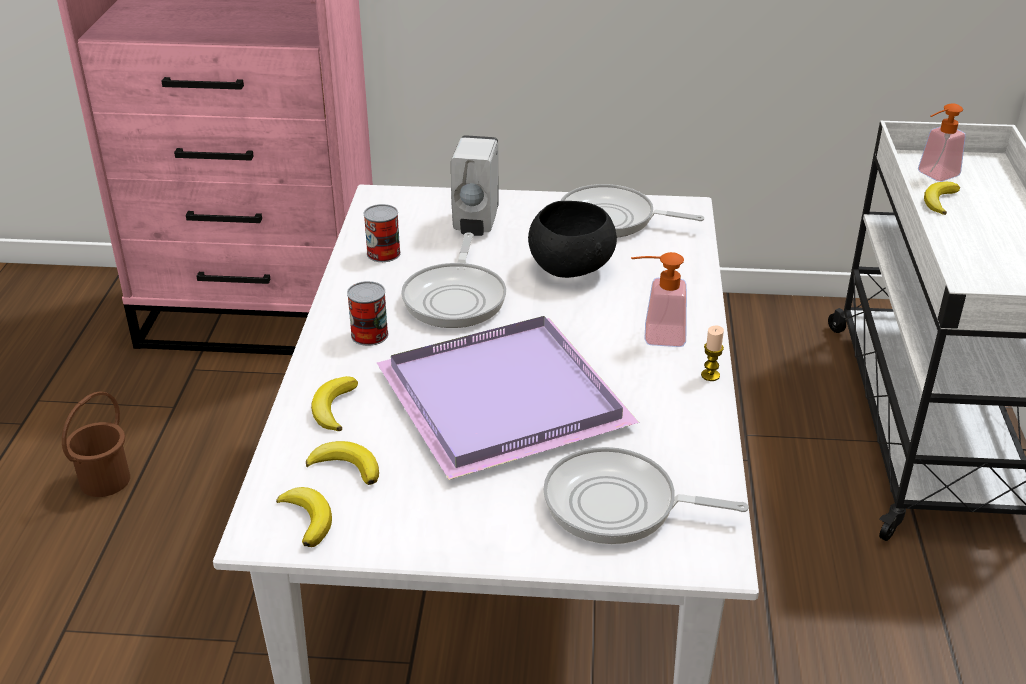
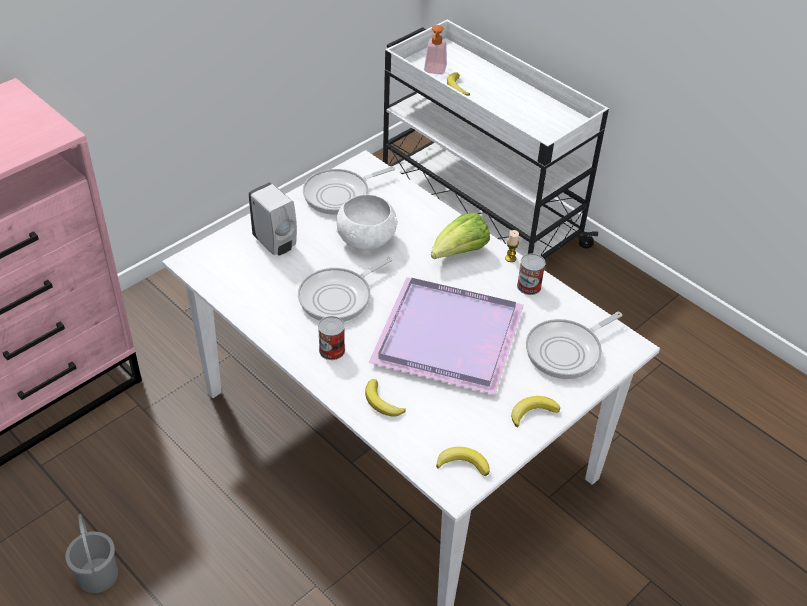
camera: 50 degrees left, 10 degrees up
brown bucket [62,392,130,497] -> grey bucket [65,514,118,593]
banana [306,441,379,485] -> banana moved to [511,396,560,427]
can [364,204,401,262] -> can moved to [517,253,546,295]
frying pan [401,232,506,328] -> frying pan turned 90 degrees clockwise [298,257,392,322]
black bowl [528,201,617,278] -> white bowl [336,194,398,251]
soap dispenser [631,252,687,347] -> lettuce [431,212,490,259]

